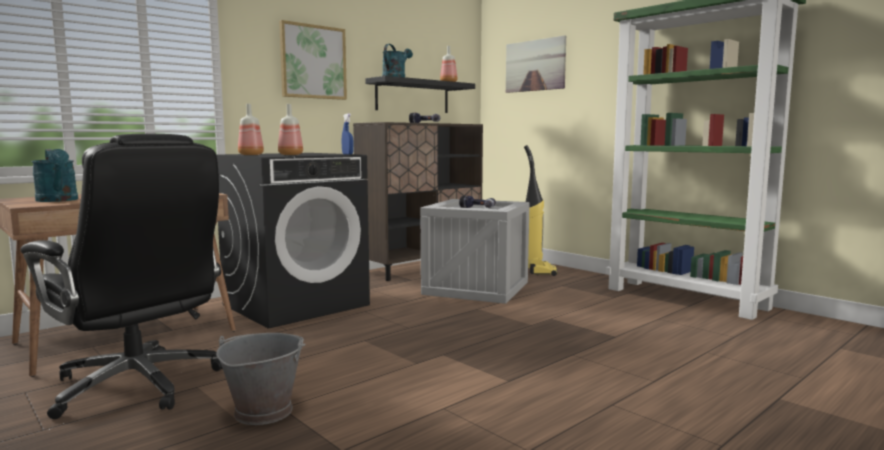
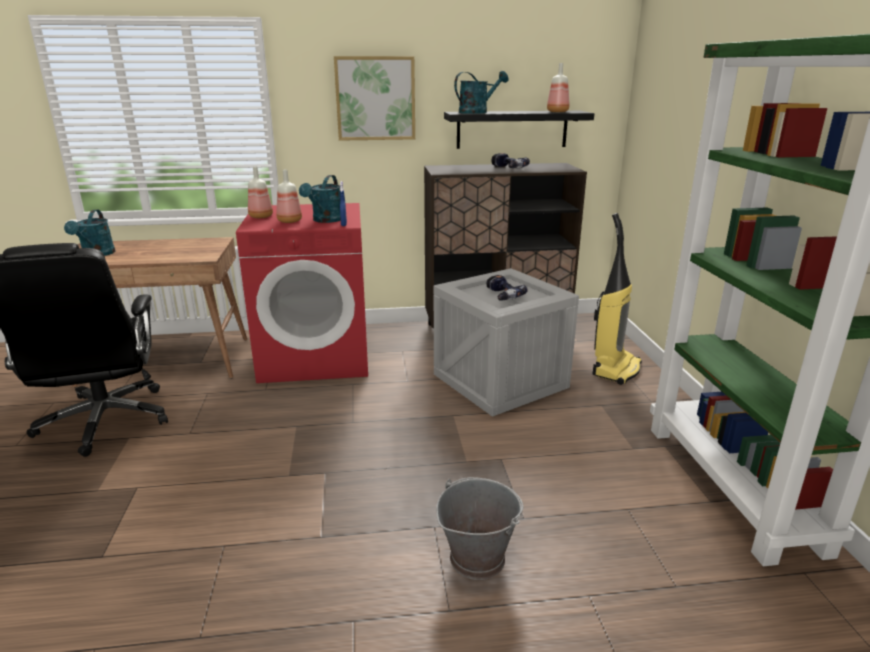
camera: 35 degrees right, 15 degrees up
grey bucket [216,333,305,425] -> grey bucket moved to [436,477,524,580]
black washing machine [217,153,370,329] -> red washing machine [236,203,368,383]
picture [506,35,566,93] -> none
none -> turquoise watering can [299,175,341,223]

